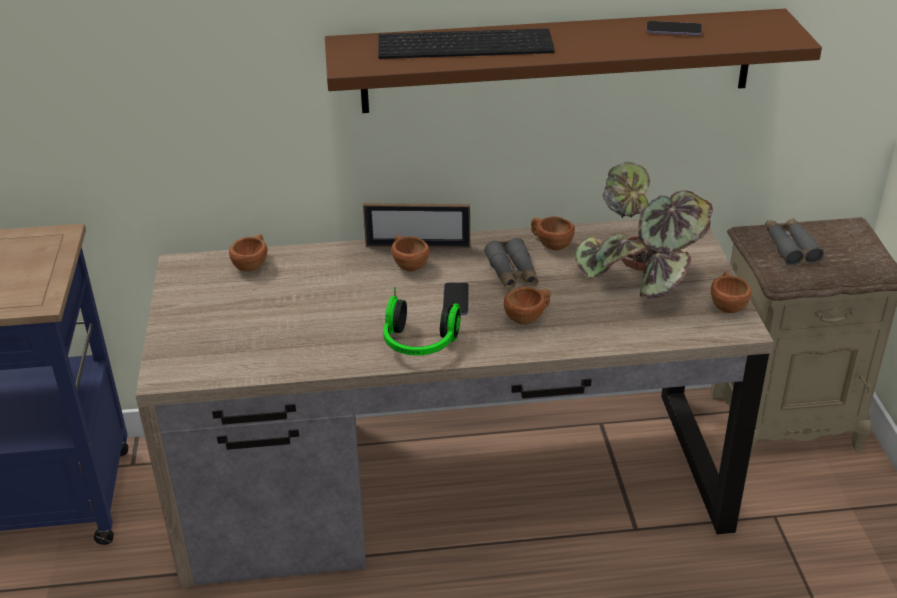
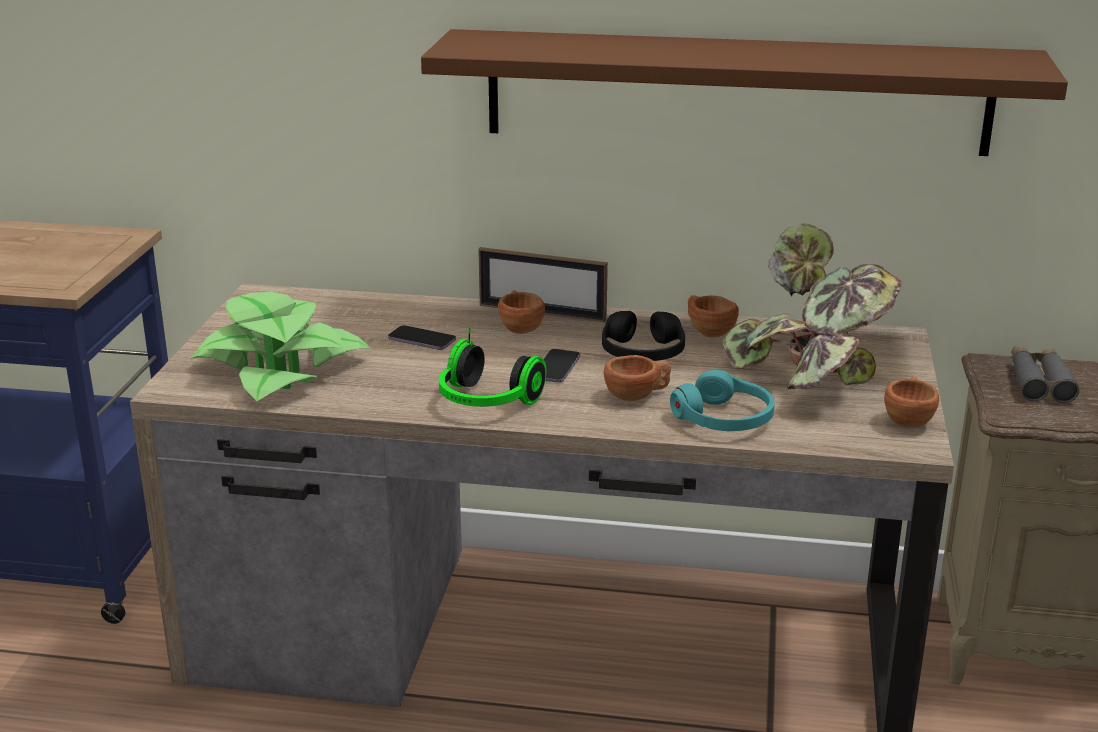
camera: 15 degrees right, 10 degrees down
brown cup [229,234,267,272] -> none
keyboard [378,28,555,59] -> none
grey binoculars [484,238,538,290] -> black headphones [602,311,685,361]
phone [646,21,702,36] -> phone moved to [388,325,456,350]
none -> potted plant [190,292,370,401]
none -> turquoise headphones [670,370,775,431]

